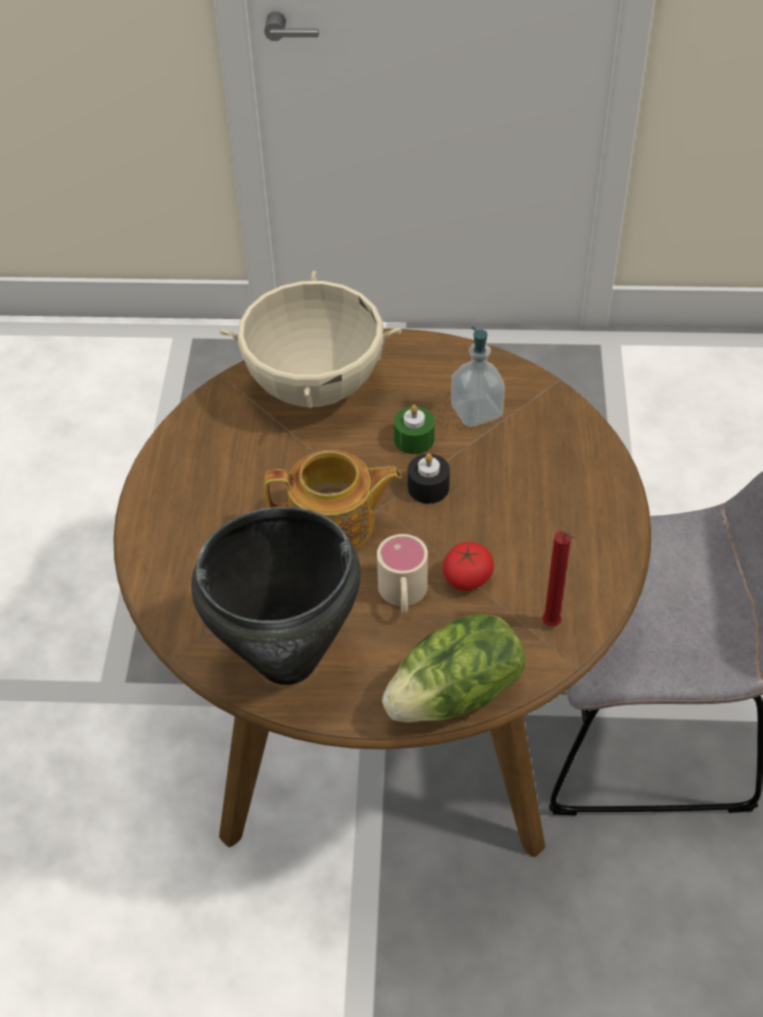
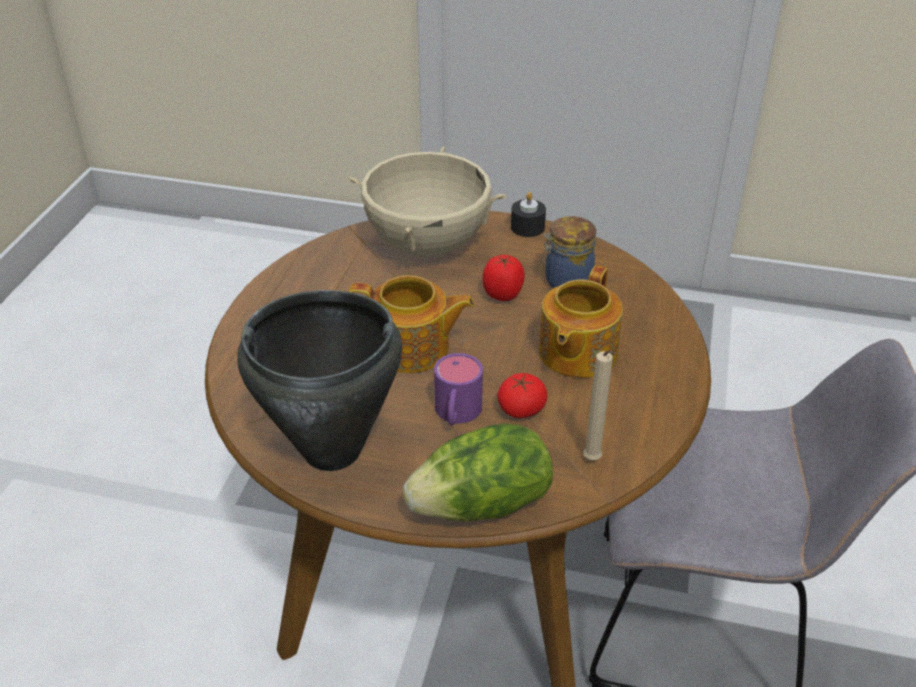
camera: 10 degrees right, 10 degrees down
beige mug [377,534,428,613] -> purple mug [434,353,483,426]
green candle [394,405,435,454] -> tomato [482,255,525,301]
black candle [408,453,450,504] -> black candle moved to [511,192,546,237]
soap dispenser [451,327,505,427] -> jar [541,216,596,288]
red candle [542,531,576,627] -> beige candle [583,350,616,460]
none -> teapot [539,265,623,378]

